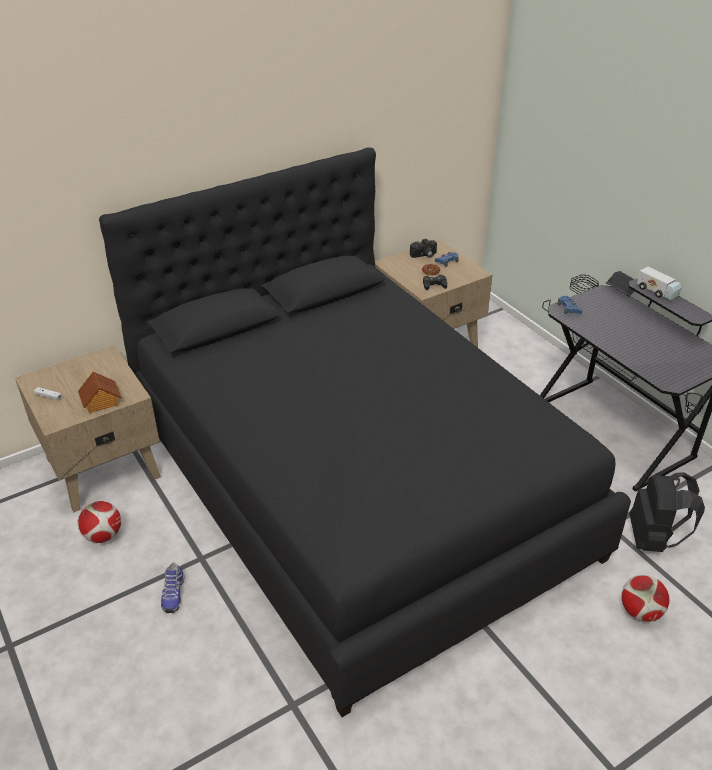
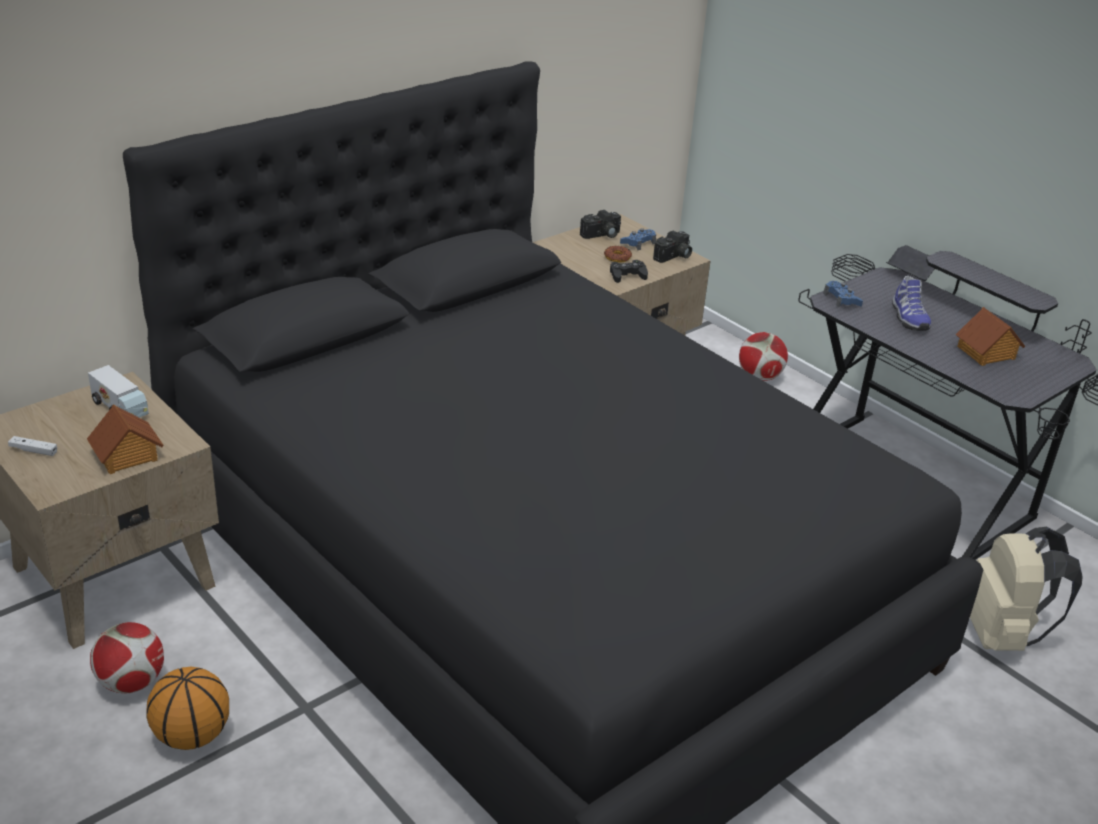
camera: 10 degrees left, 5 degrees down
shoe [161,562,184,613] -> shoe moved to [892,276,931,331]
football [621,575,669,622] -> football moved to [739,332,788,381]
black backpack [629,472,705,552] -> beige backpack [970,527,1083,651]
toy truck [637,267,681,300] -> toy truck moved to [88,365,149,418]
none -> basketball [146,667,229,750]
none -> camera [653,231,692,263]
none -> toy house [956,307,1025,366]

